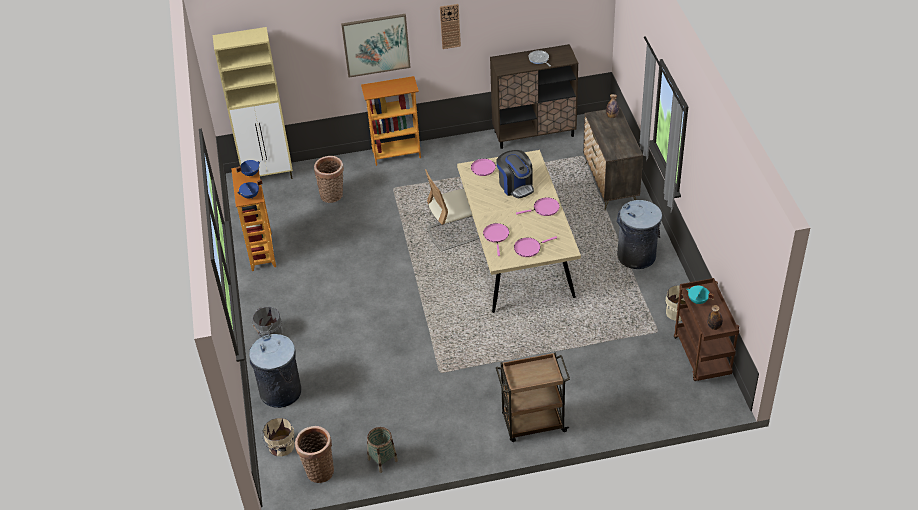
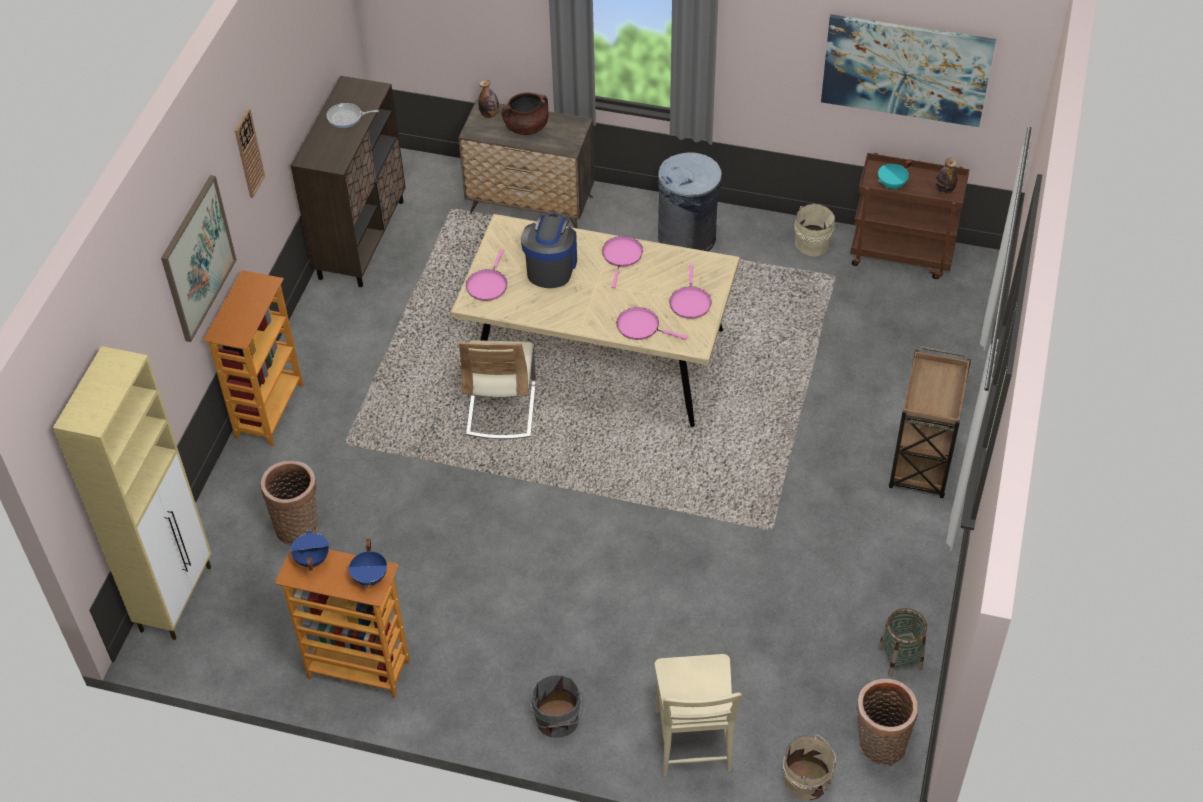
camera: 65 degrees left, 5 degrees up
grey trash can [249,334,301,408] -> beige chair [654,654,742,776]
coffee machine [496,150,534,199] -> coffee machine turned 75 degrees counterclockwise [521,213,577,288]
none -> brown cooking pot [502,92,549,135]
none -> picture [821,14,996,127]

